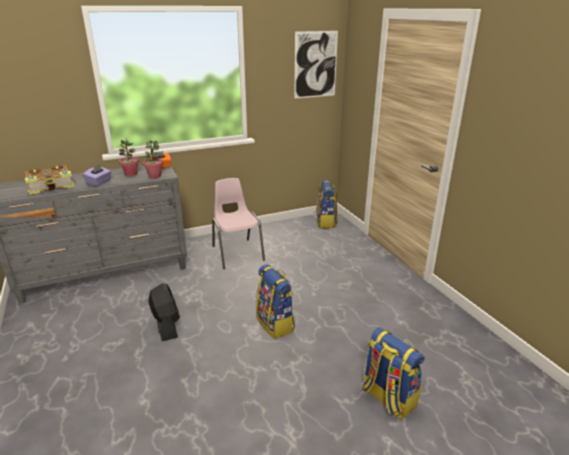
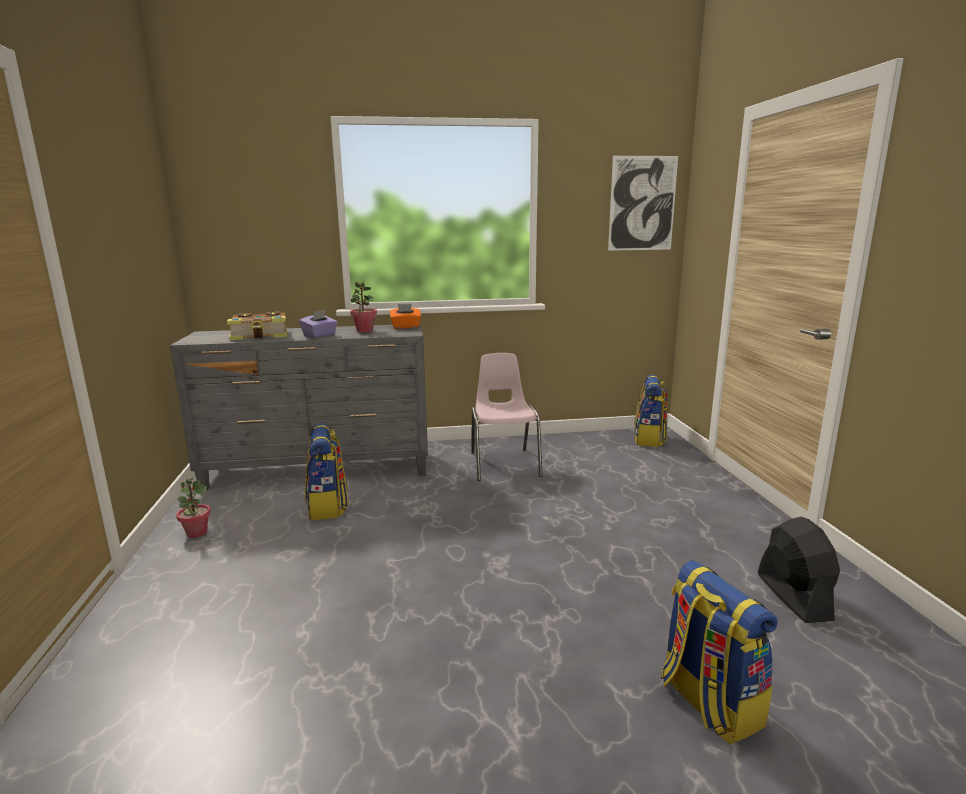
camera: 15 degrees right, 10 degrees down
potted plant [143,140,163,179] -> potted plant moved to [176,478,211,538]
black fan [148,283,180,341] -> black fan moved to [758,517,840,623]
backpack [256,264,295,339] -> backpack moved to [305,423,349,521]

